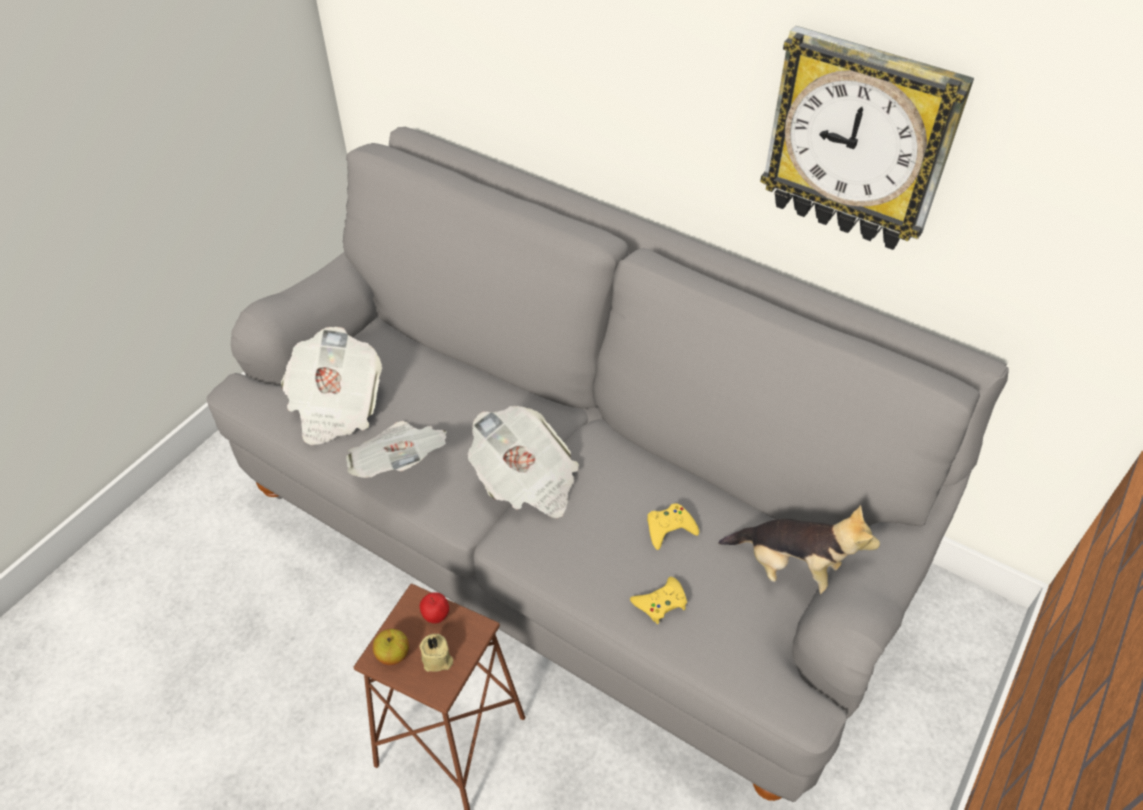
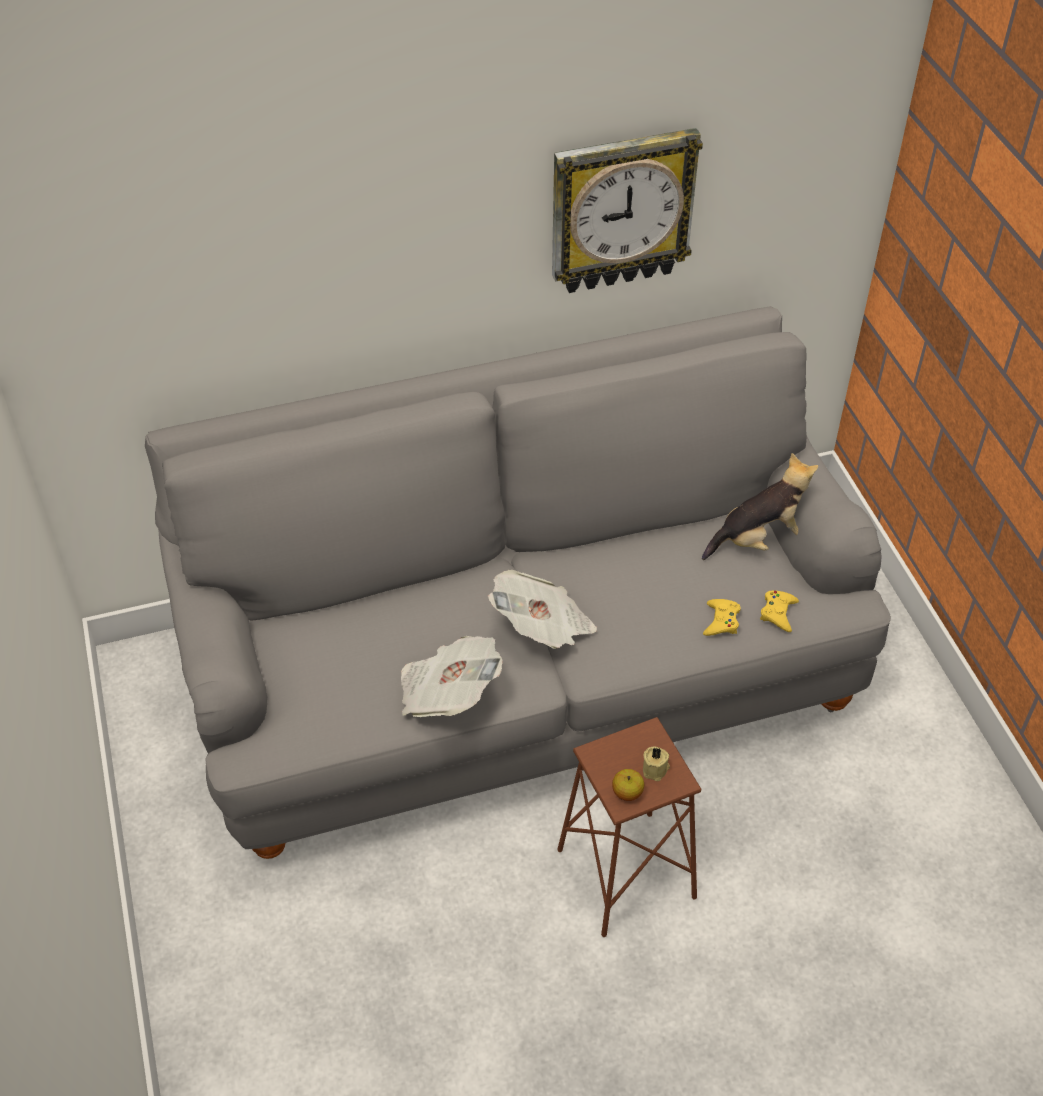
camera: 50 degrees left, 0 degrees up
newspaper [281,327,382,445] -> none
apple [420,592,449,623] -> none
yellow game controller [647,503,699,550] -> yellow game controller moved to [760,591,799,632]

